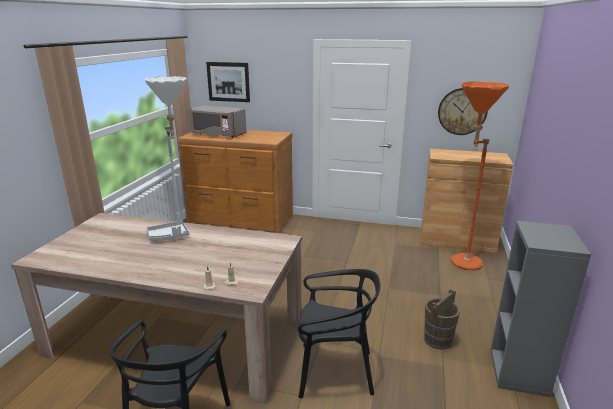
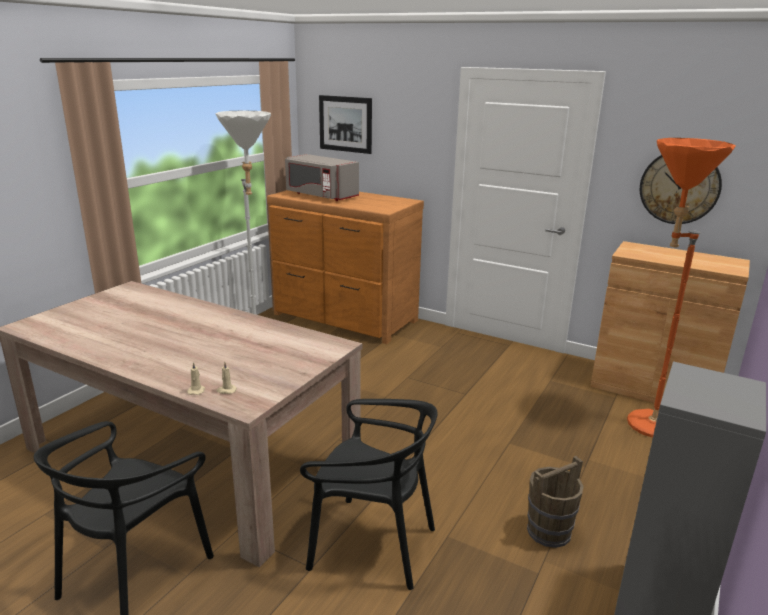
camera: 15 degrees right, 0 degrees up
grey tray [146,221,189,241] -> none

